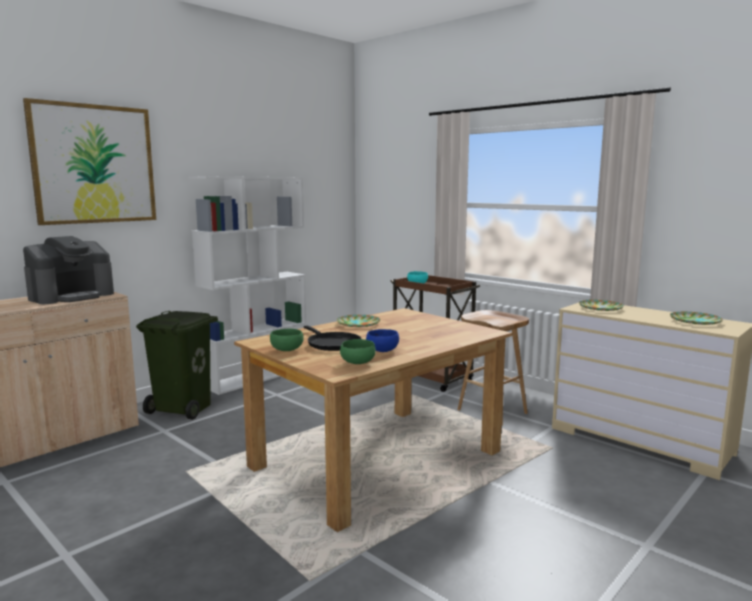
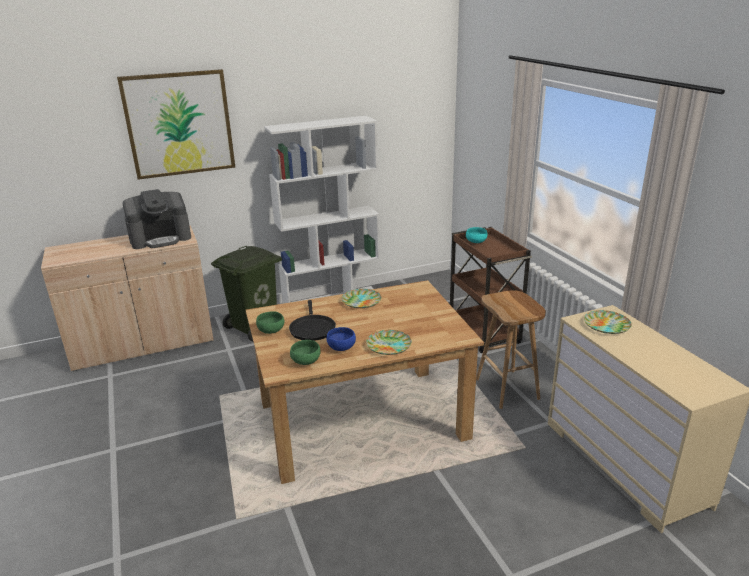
camera: 25 degrees right, 15 degrees up
plate [670,312,723,325] -> plate moved to [366,330,412,355]

